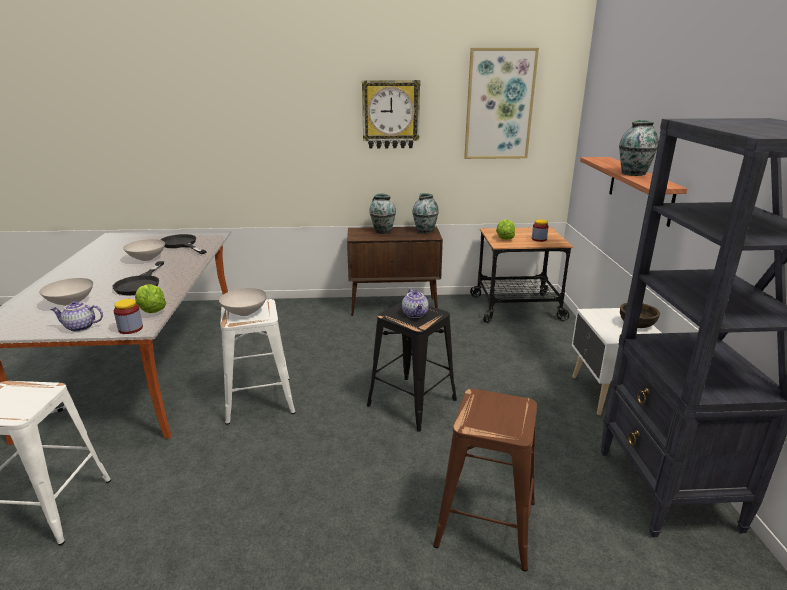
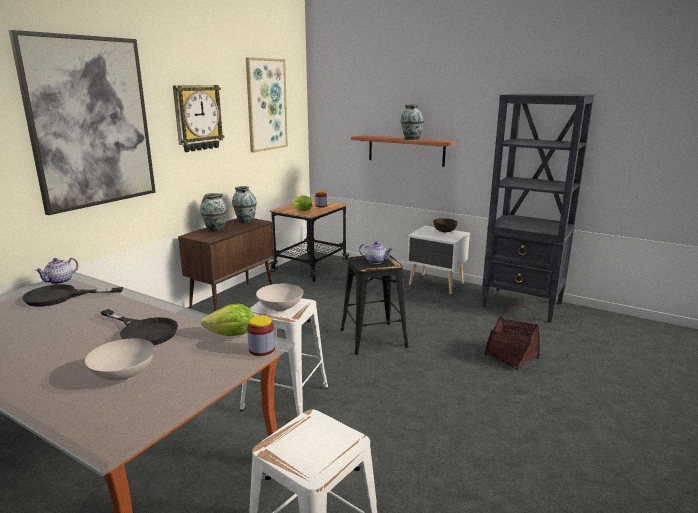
camera: 55 degrees left, 5 degrees down
teapot [50,300,103,332] -> teapot moved to [35,258,78,284]
white bowl [123,239,165,261] -> none
brown stool [433,389,537,572] -> basket [485,305,540,370]
none -> picture [9,30,156,215]

